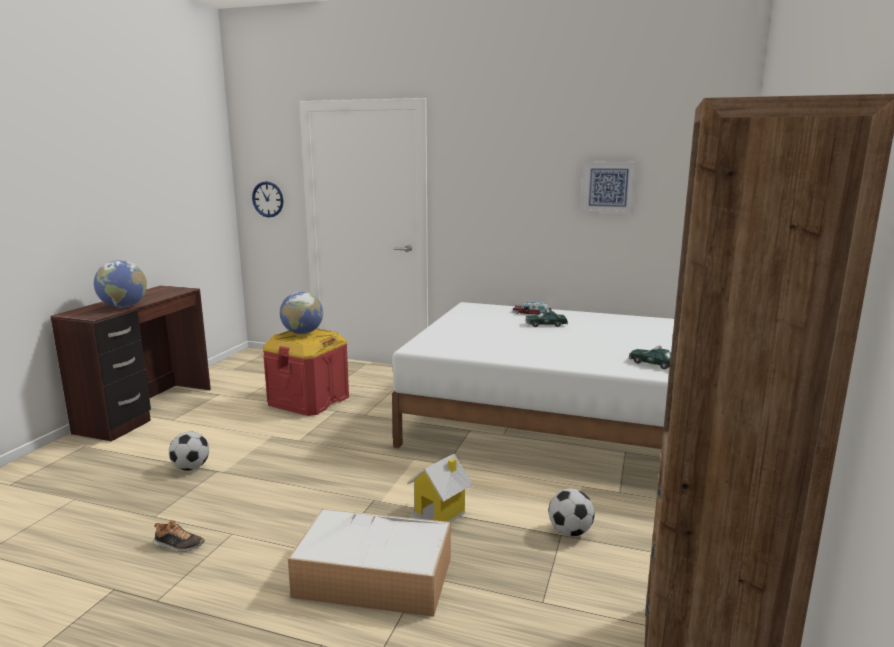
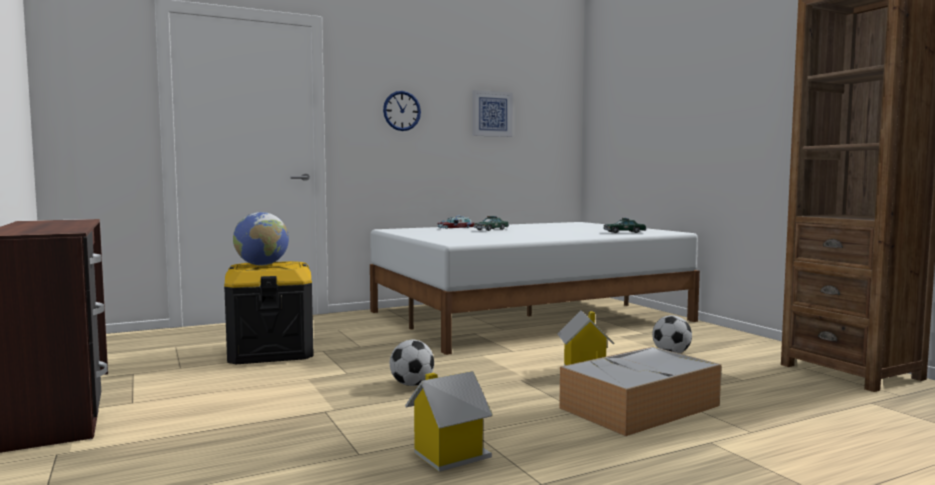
camera: 45 degrees left, 10 degrees down
globe [94,260,147,308] -> none
shoe [153,520,205,552] -> toy house [405,371,493,472]
football [169,431,209,471] -> football moved to [390,340,434,386]
wall clock [252,181,283,217] -> wall clock moved to [383,91,421,131]
red storage box [263,328,349,416] -> black storage box [224,261,314,364]

